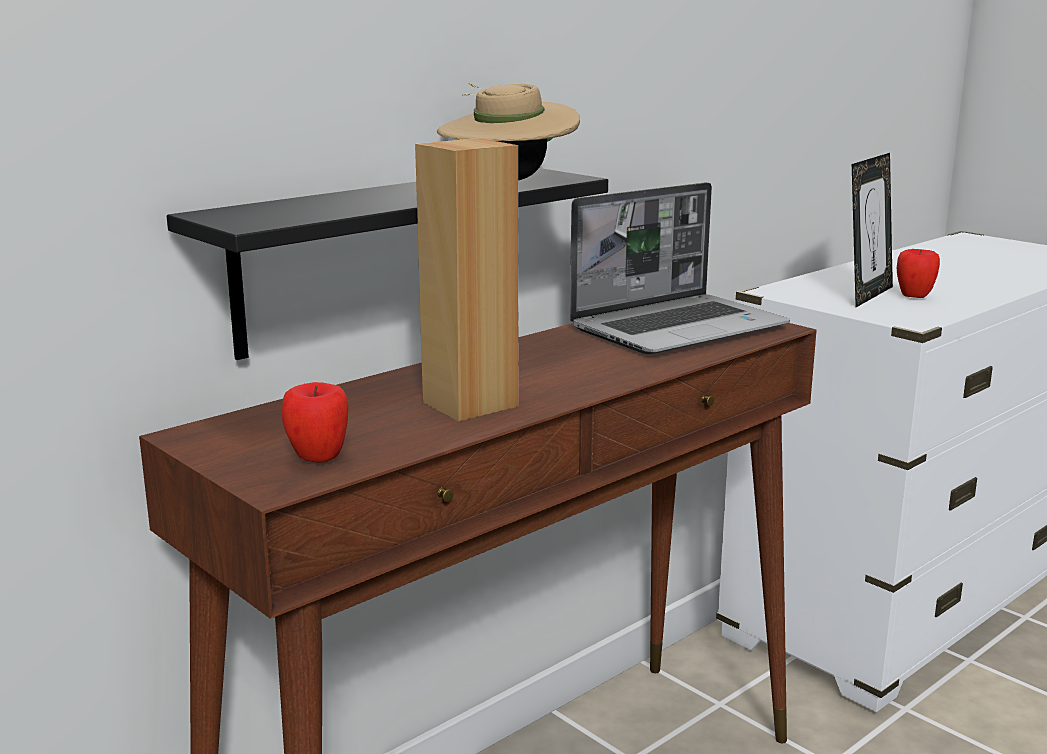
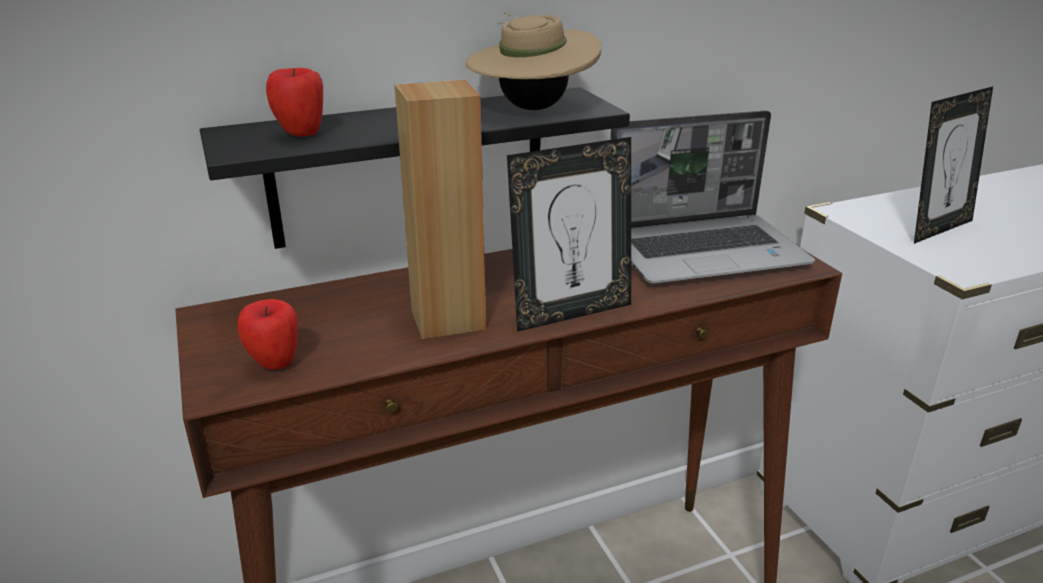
camera: 20 degrees right, 10 degrees up
apple [897,249,940,298] -> apple moved to [266,68,323,137]
none -> picture frame [507,137,631,332]

